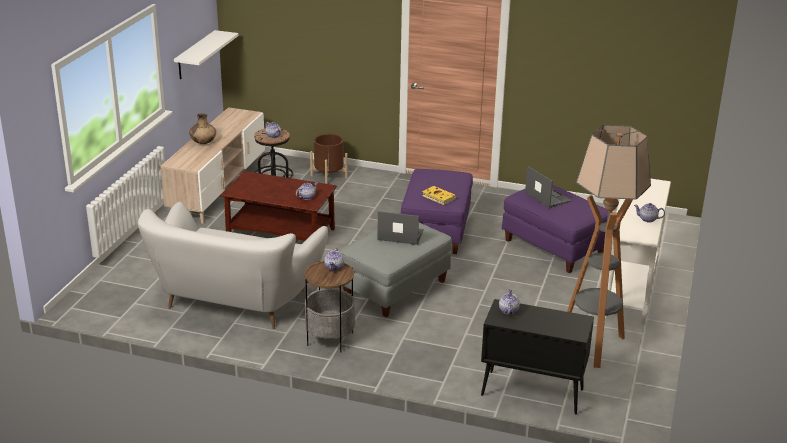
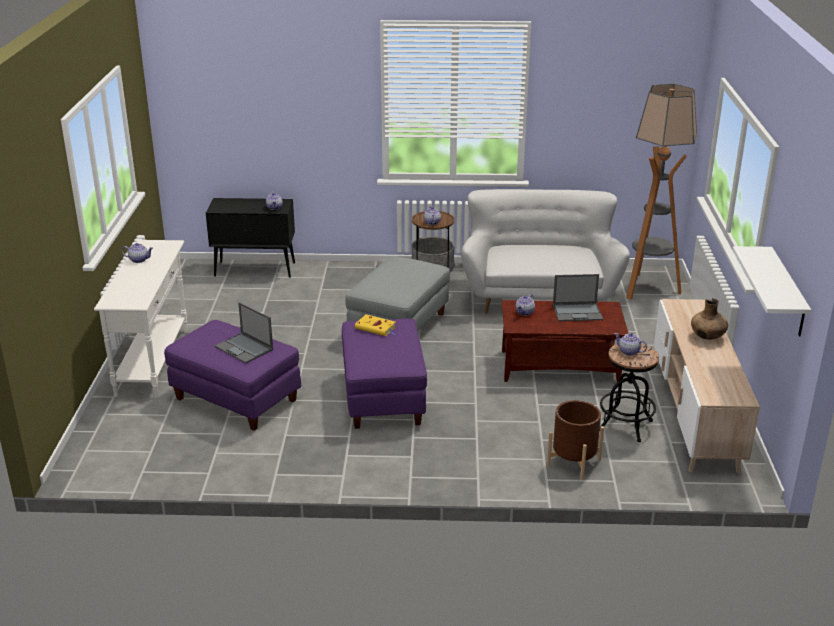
camera: 165 degrees right, 0 degrees up
laptop [377,211,424,245] -> laptop moved to [553,274,603,321]
floor lamp [567,125,651,368] -> floor lamp moved to [626,84,697,300]

